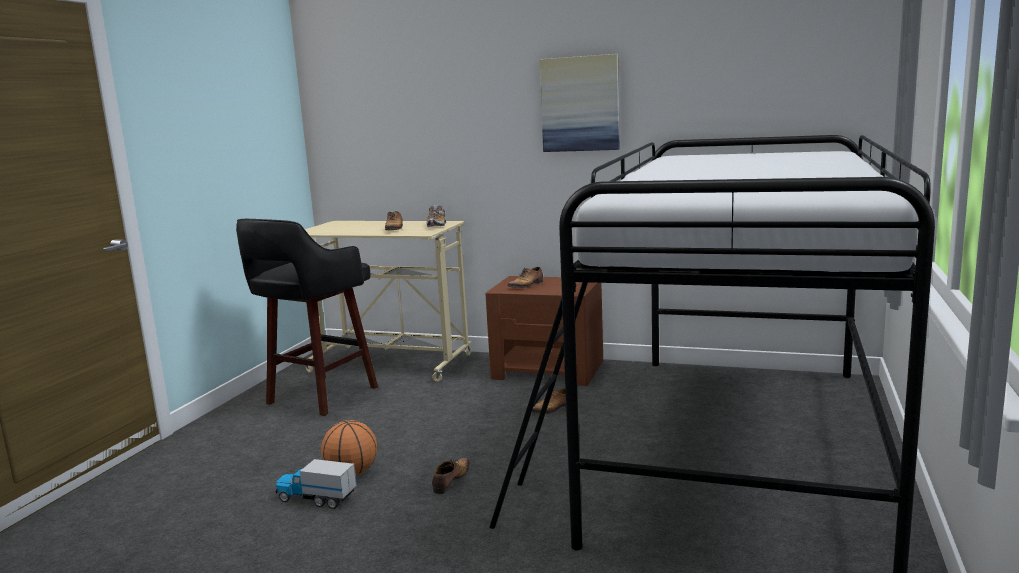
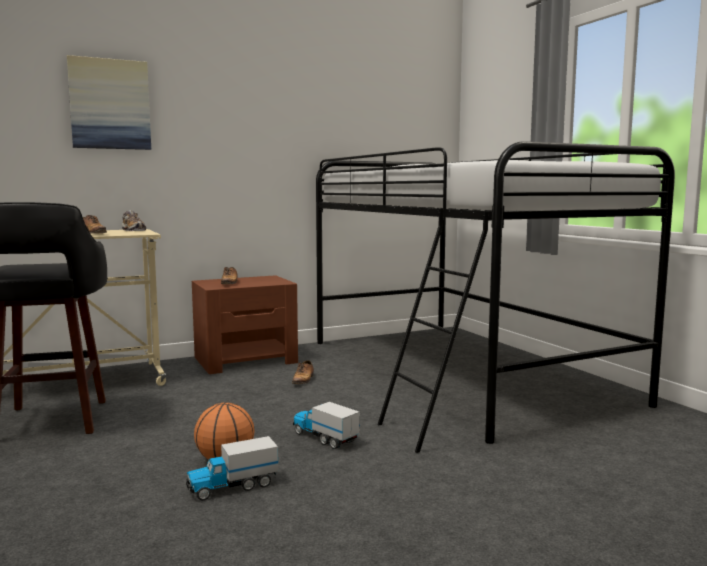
camera: 45 degrees left, 5 degrees down
shoe [432,458,470,494] -> toy truck [293,402,360,449]
picture [539,54,620,152] -> picture moved to [67,55,151,150]

